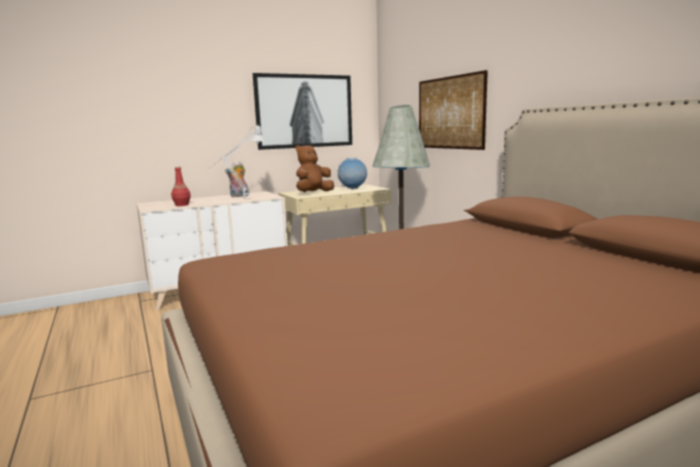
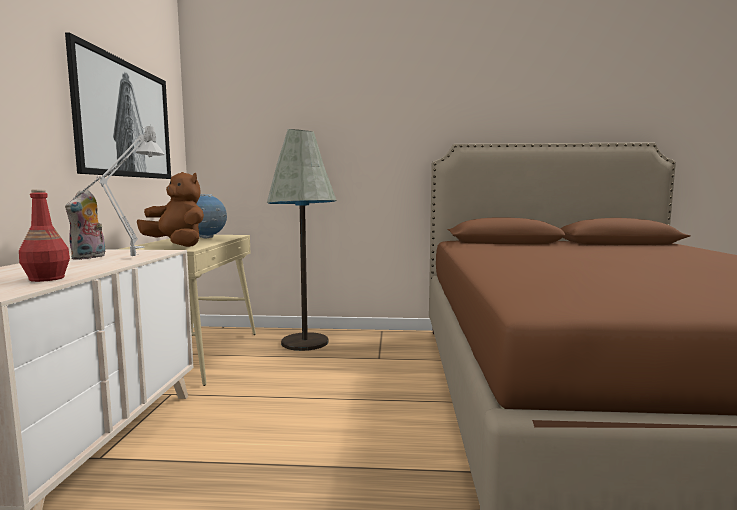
camera: 60 degrees left, 5 degrees down
brown plush toy [296,145,334,192] -> brown plush toy turned 135 degrees clockwise [137,172,204,247]
picture [419,70,488,150] -> none

